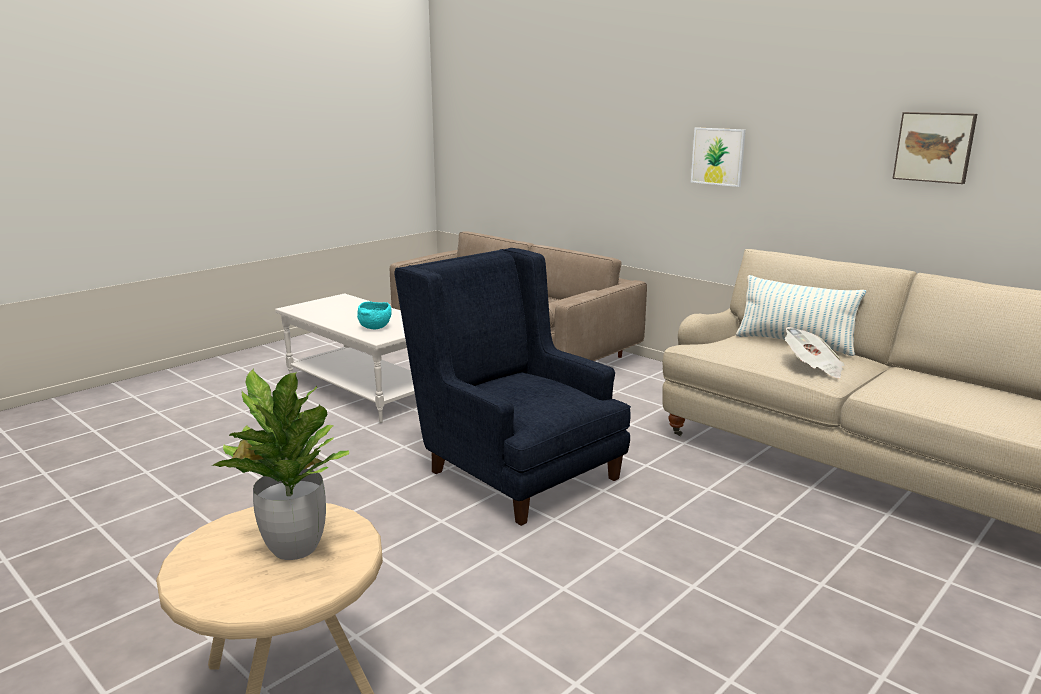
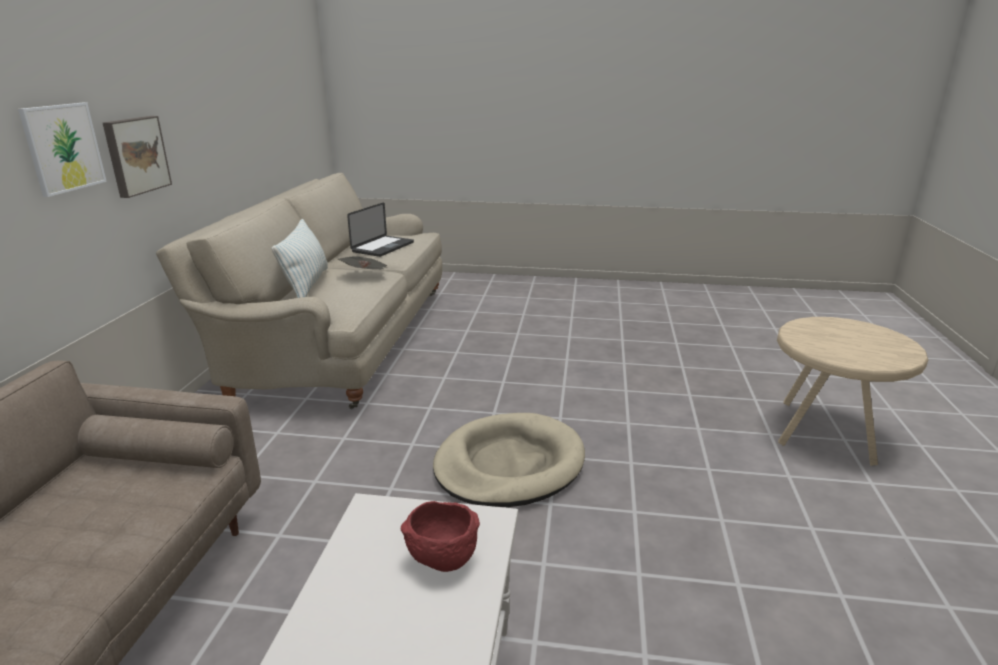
camera: 125 degrees left, 5 degrees up
potted plant [212,369,349,560] -> none
turquoise bowl [357,301,392,329] -> red bowl [401,501,480,572]
blue armchair [394,248,631,526] -> beige dog bed [433,413,585,507]
picture [893,112,977,184] -> picture moved to [103,116,172,198]
none -> laptop [347,202,414,257]

